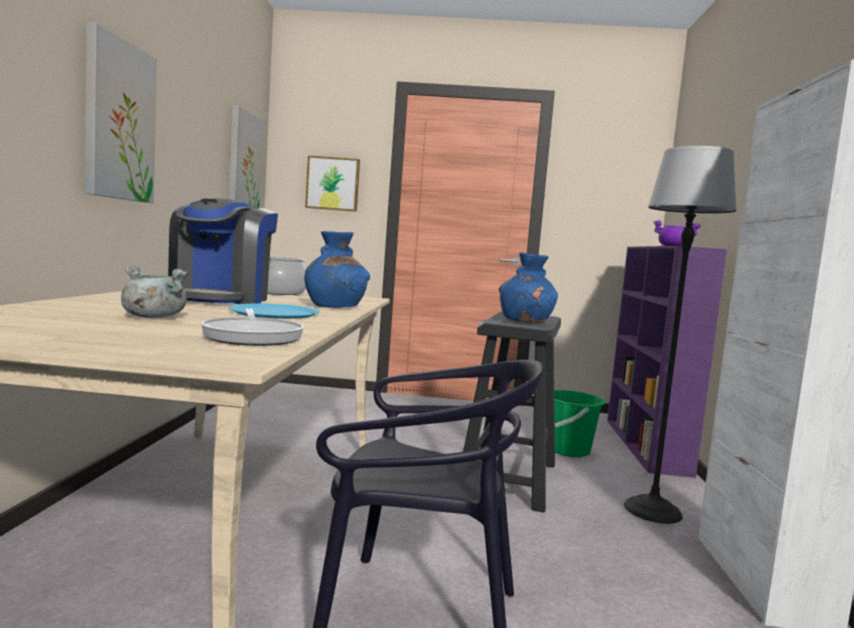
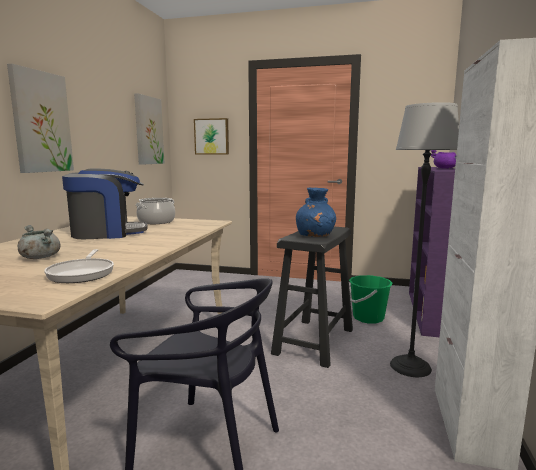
camera: 10 degrees right, 5 degrees up
coffee machine [168,198,278,304] -> coffee machine turned 120 degrees counterclockwise [62,169,148,239]
blue plate [229,304,320,319] -> none
blue vase [304,231,370,308] -> none

